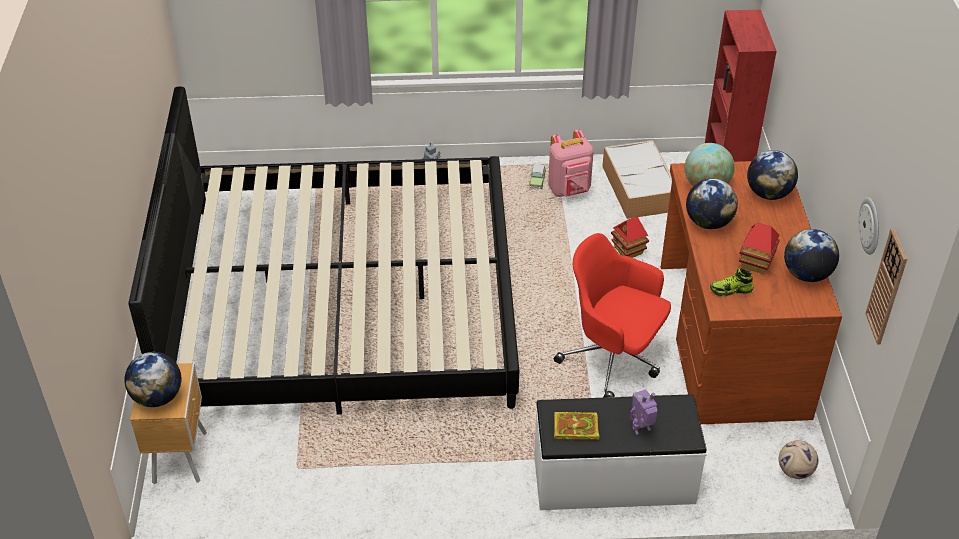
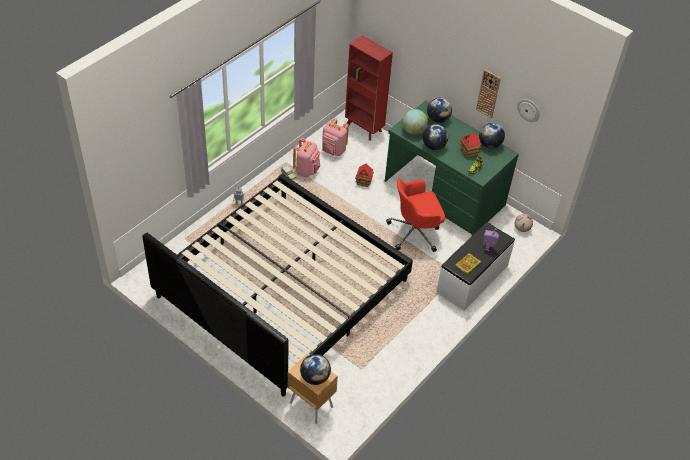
camera: 50 degrees left, 5 degrees up
storage box [602,140,672,219] -> pink backpack [322,118,349,156]
brown desk [660,161,842,424] -> green desk [385,100,519,235]
wall clock [865,228,907,344] -> wall clock moved to [476,69,501,118]

